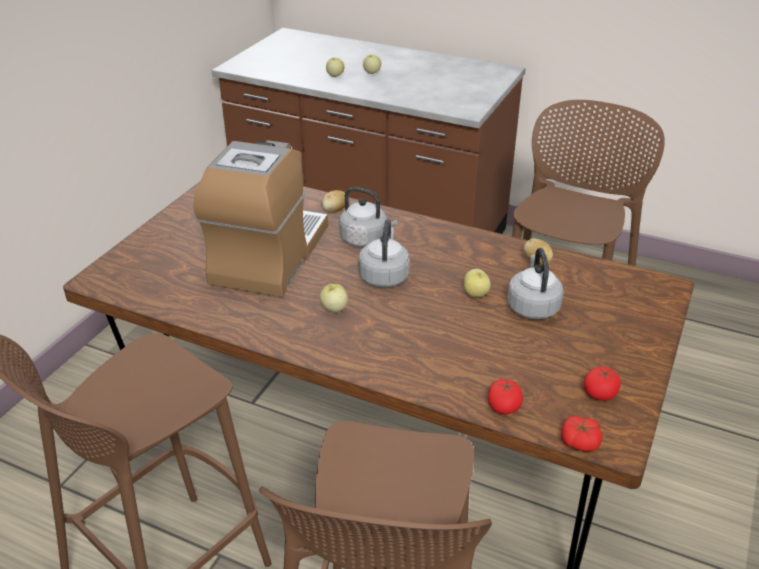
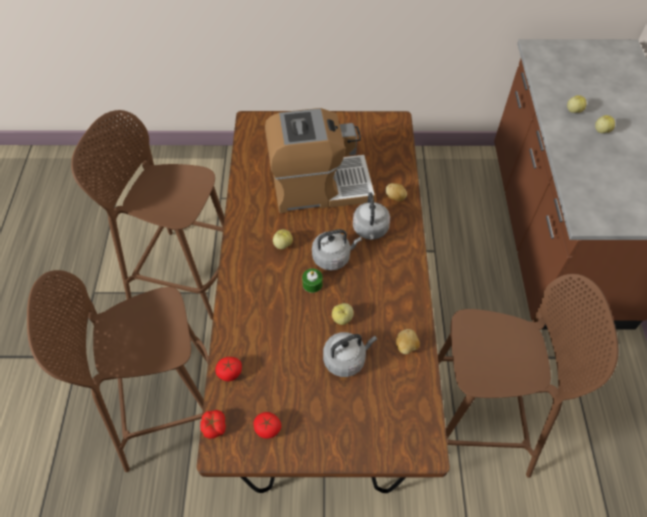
camera: 65 degrees right, 20 degrees up
none -> green candle [302,269,323,293]

